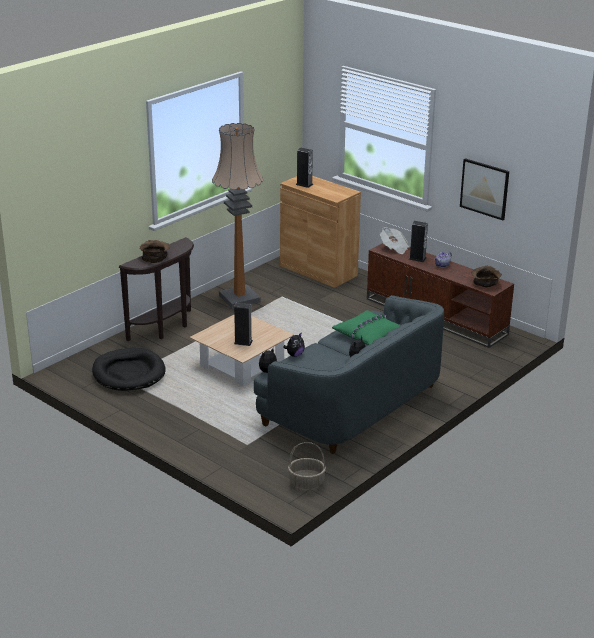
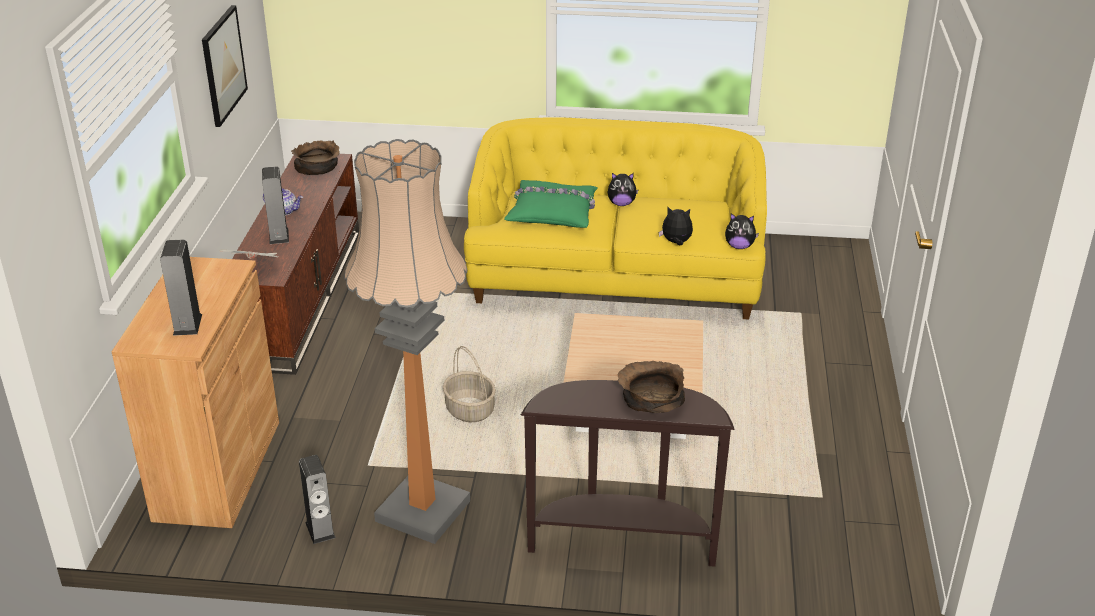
camera: 125 degrees left, 5 degrees up
black dog bed [92,348,166,391] -> none
speaker [234,302,253,346] -> speaker moved to [299,455,336,544]
grey sofa [254,295,444,454] -> yellow sofa [464,117,767,319]
basket [288,442,326,489] -> basket moved to [443,346,496,422]

